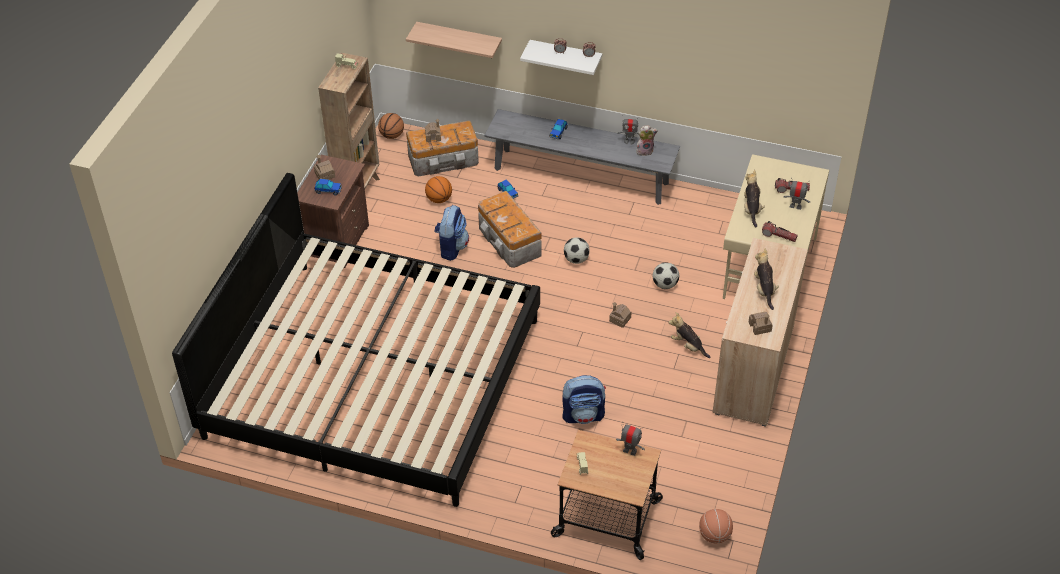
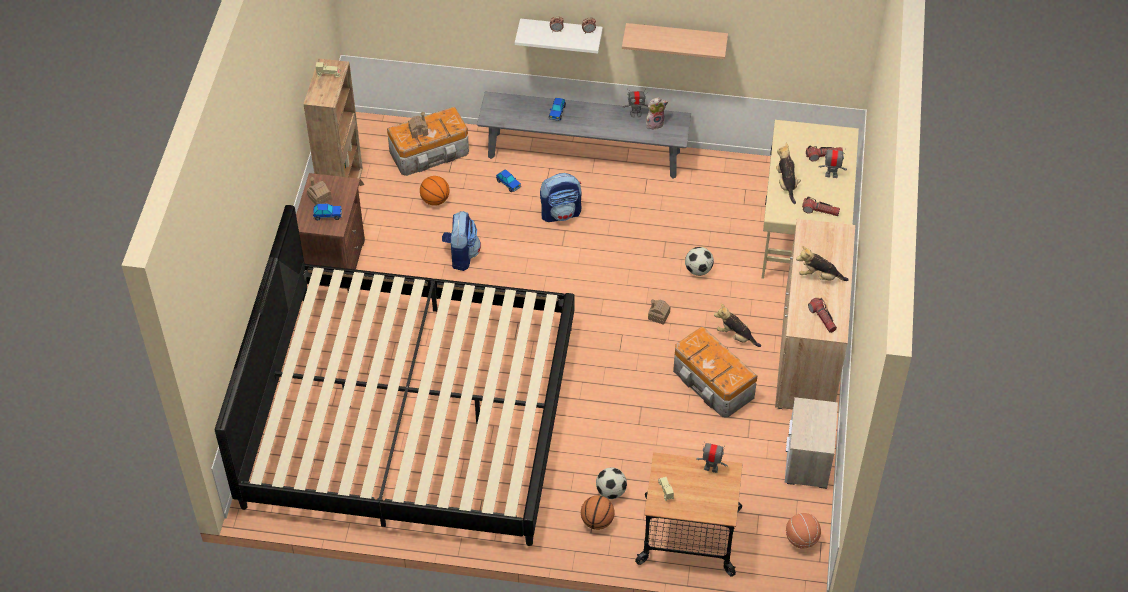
camera: 10 degrees left, 5 degrees up
basketball [378,113,404,139] -> basketball moved to [581,495,615,530]
shelf [406,22,502,58] -> shelf moved to [622,23,728,59]
storage box [478,191,542,268] -> storage box moved to [673,326,757,418]
backpack [563,375,606,424] -> backpack moved to [540,173,582,222]
football [564,237,590,264] -> football moved to [596,468,627,499]
toy house [748,312,773,335] -> flashlight [808,298,837,333]
plush toy [754,248,779,310] -> plush toy turned 60 degrees counterclockwise [796,246,849,281]
none -> nightstand [785,397,838,489]

